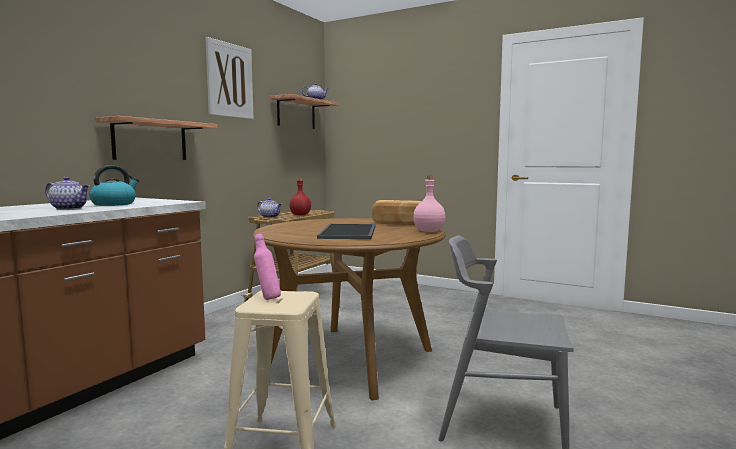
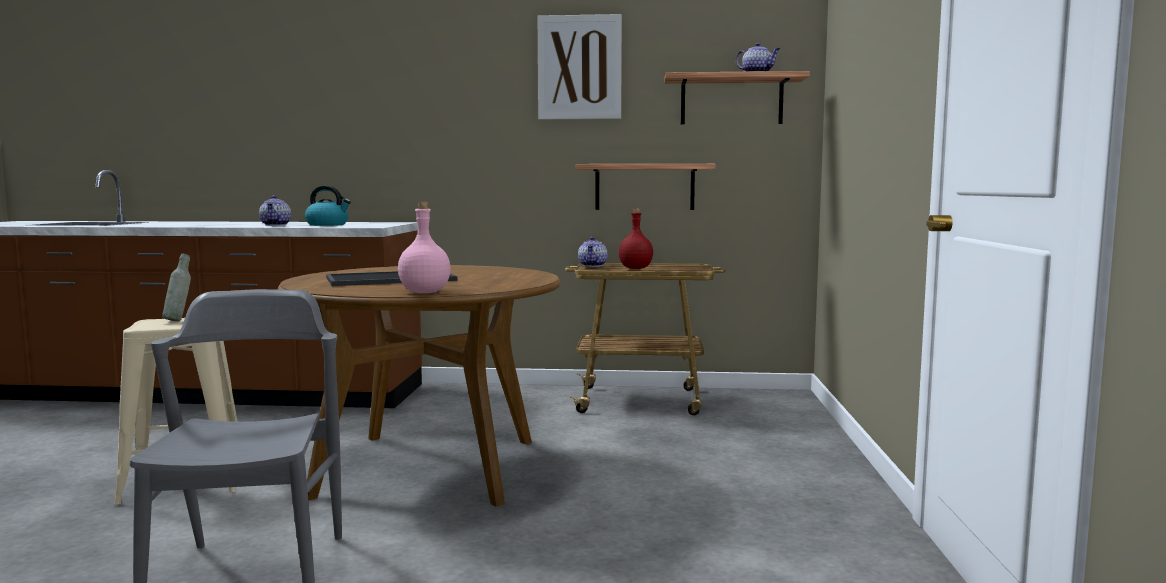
camera: 65 degrees right, 0 degrees up
shelf [95,116,217,160] -> shelf moved to [576,164,715,210]
pink bottle [254,234,281,300] -> grey bottle [162,254,191,321]
bread [372,200,422,225] -> none

